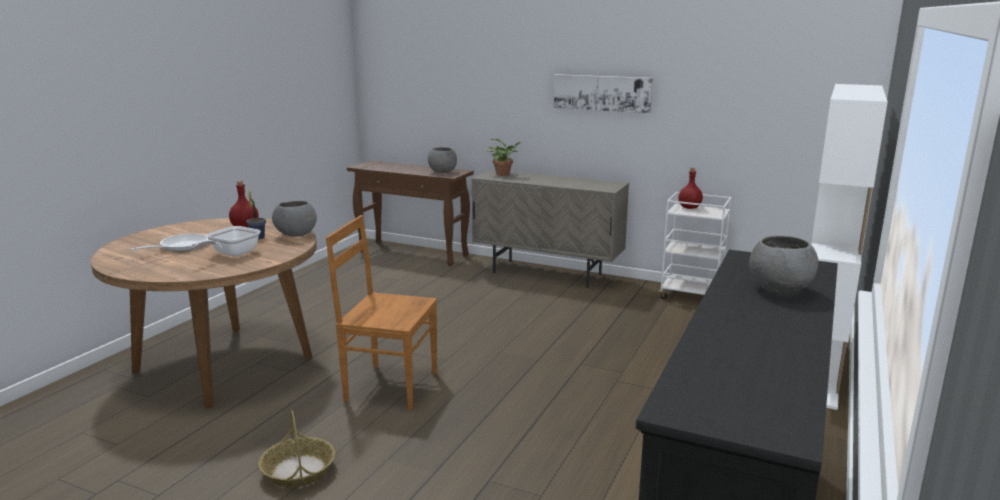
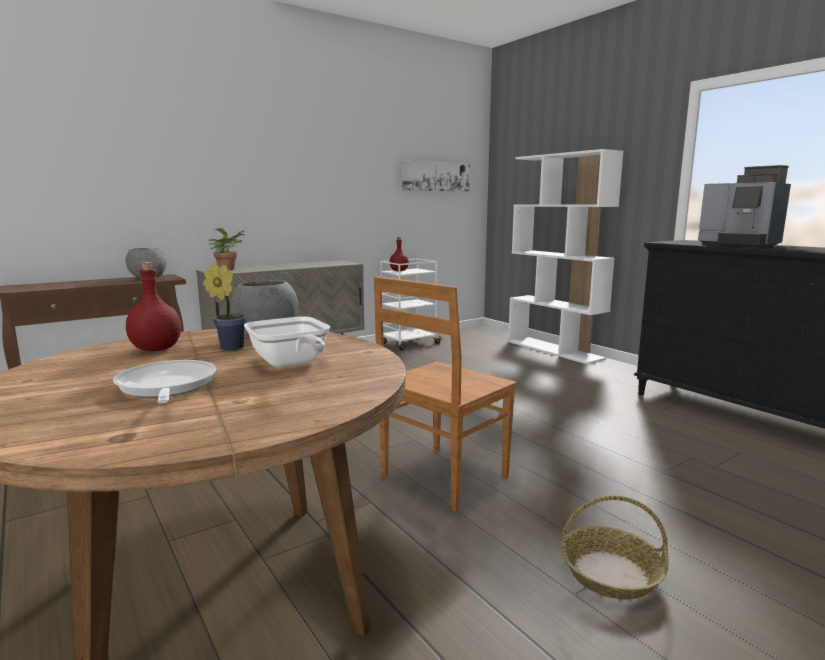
camera: 60 degrees left, 5 degrees down
picture [554,74,653,113] -> picture moved to [402,161,470,192]
grey bowl [749,236,818,293] -> coffee machine [698,165,791,247]

